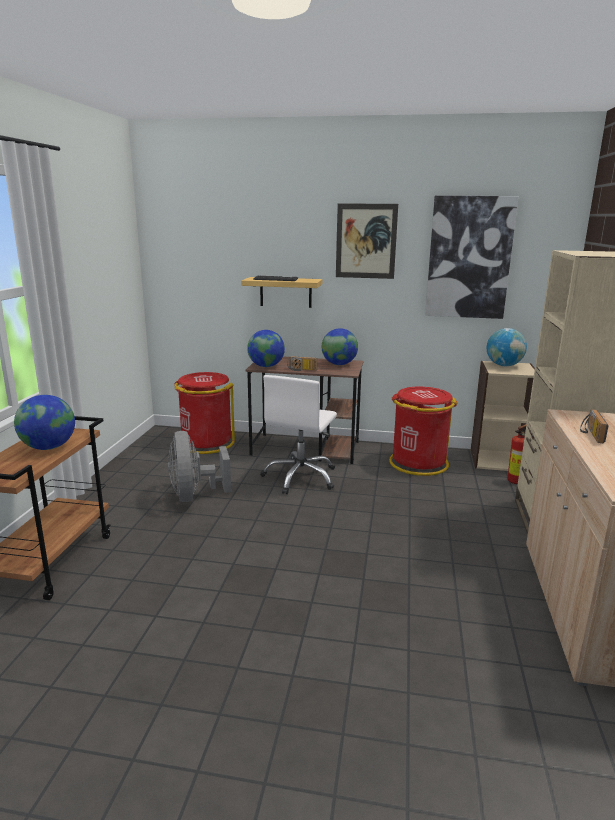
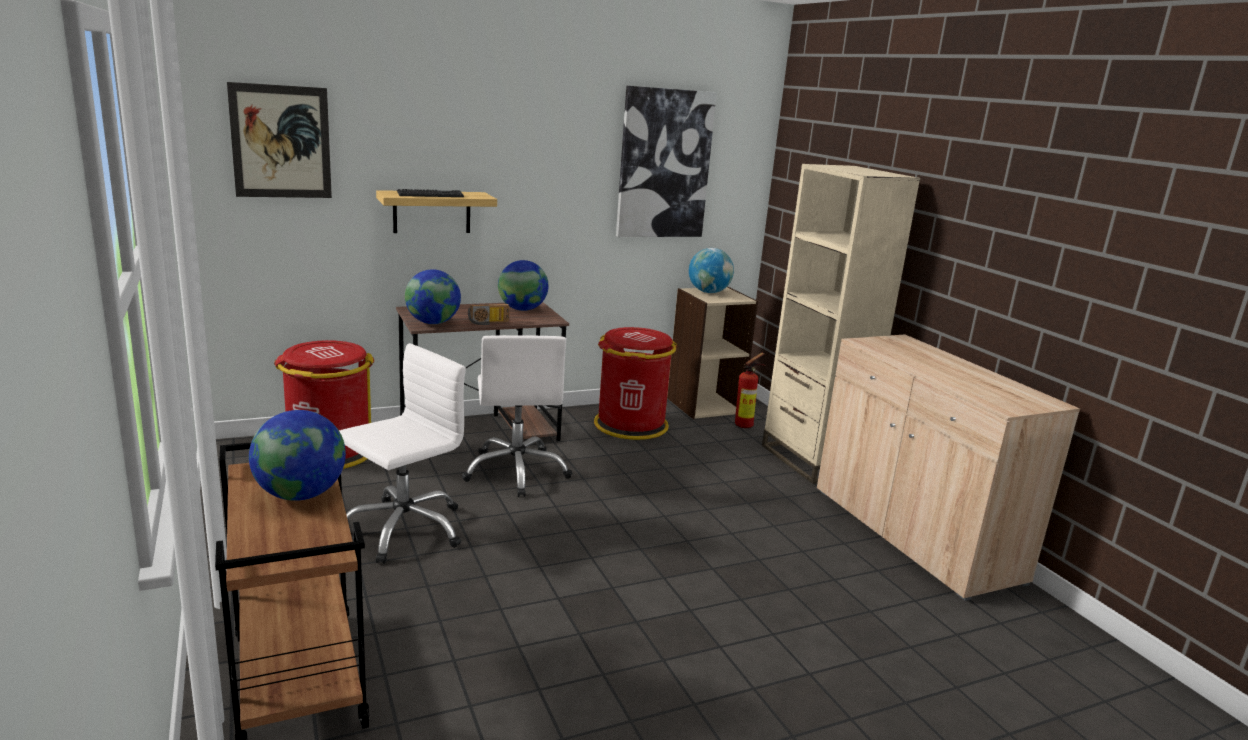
camera: 35 degrees left, 0 degrees up
grey fan [168,431,231,502] -> white office chair [339,343,466,564]
picture [336,203,398,279] -> picture moved to [227,82,332,198]
radio [580,409,609,443] -> none

